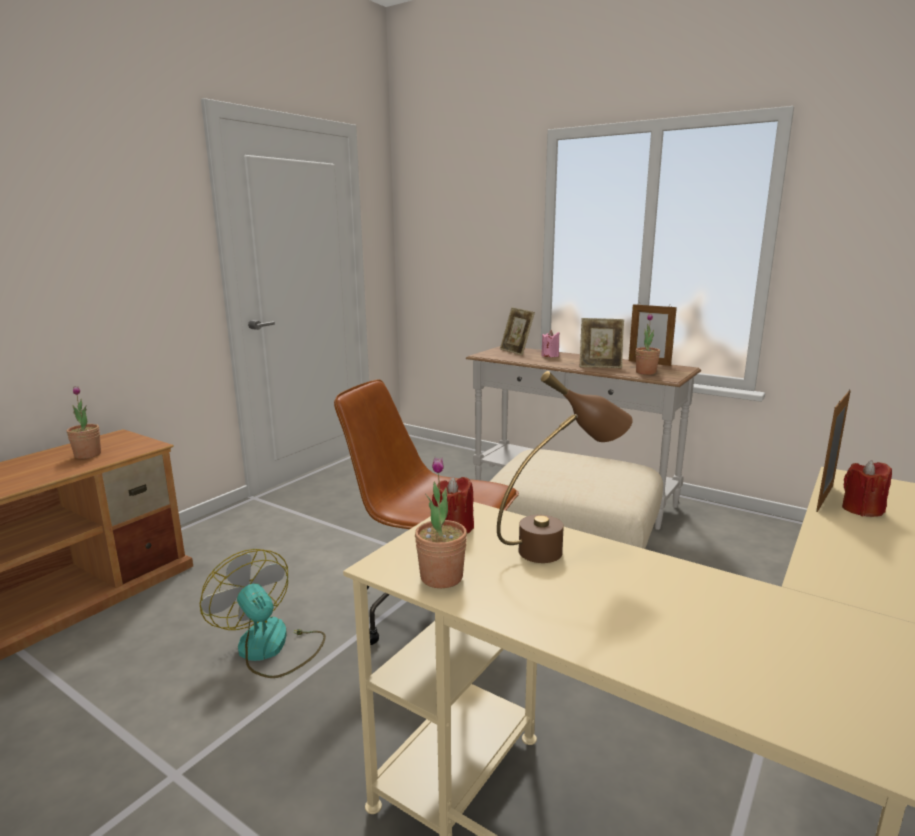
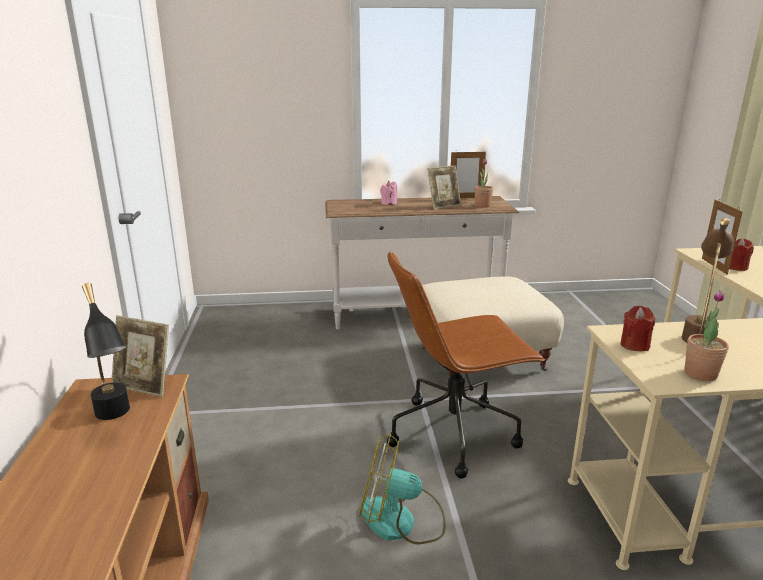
camera: 40 degrees left, 5 degrees up
potted plant [67,386,101,459] -> black table lamp [82,283,130,420]
picture frame [500,307,535,356] -> picture frame moved to [111,315,169,397]

